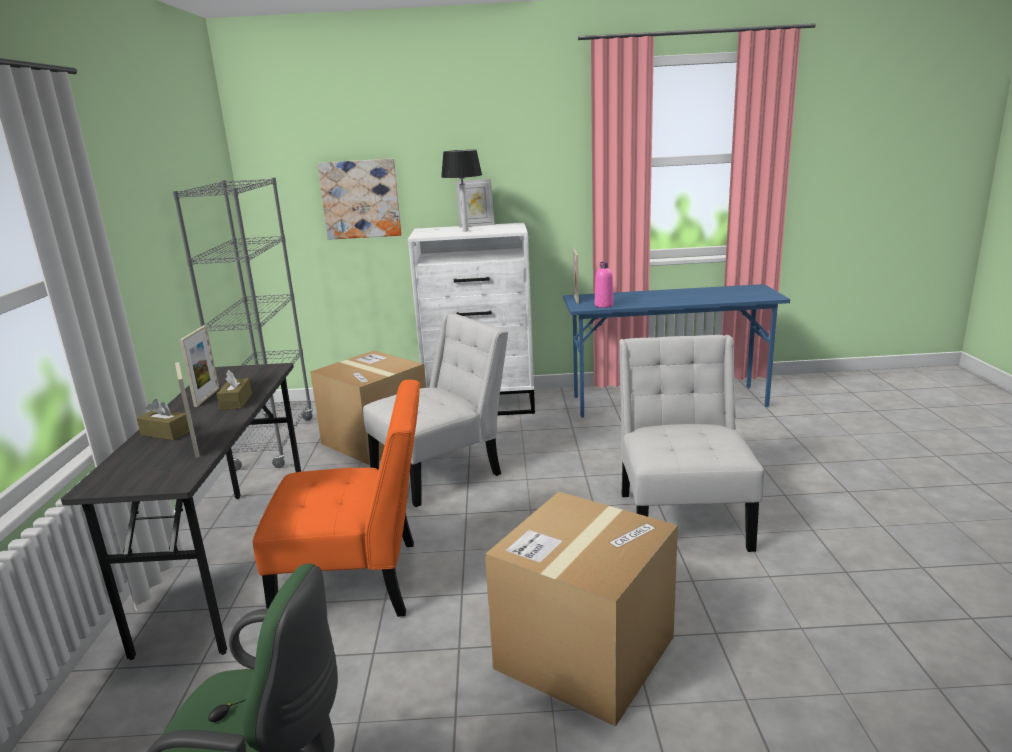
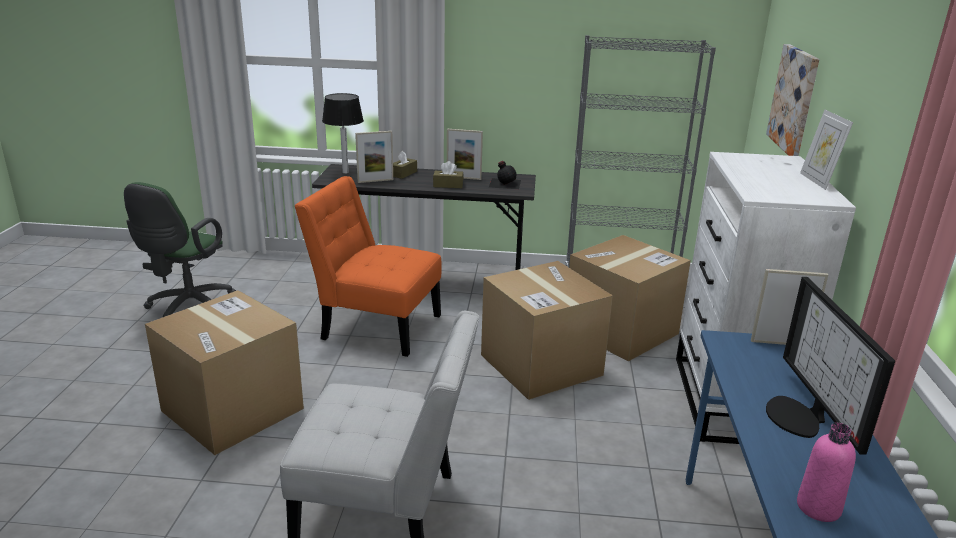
camera: 95 degrees right, 5 degrees up
orange chair [253,380,420,617] -> orange chair turned 105 degrees clockwise [295,176,442,357]
white chair [363,313,508,507] -> cardboard box [481,261,613,400]
table lamp [441,150,482,232] -> table lamp moved to [322,93,364,174]
pink bottle [595,261,614,308] -> pink bottle moved to [797,423,856,522]
none -> black bottle [489,161,521,189]
none -> monitor [766,277,895,455]

